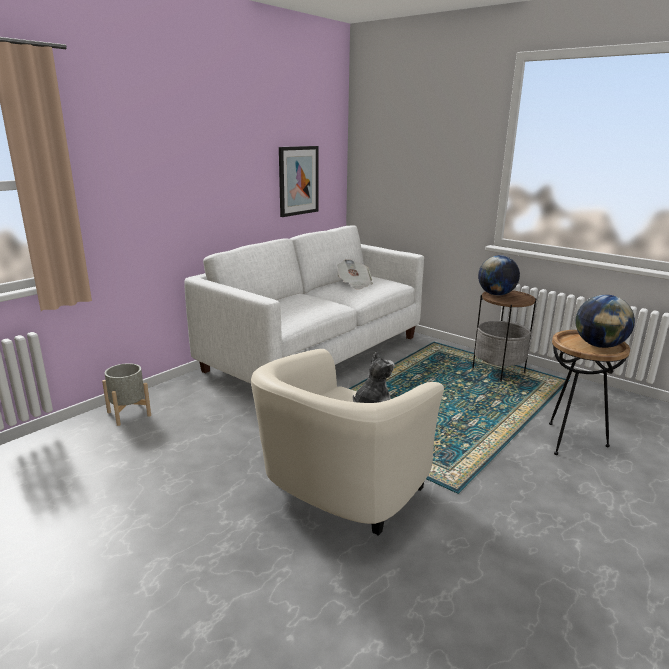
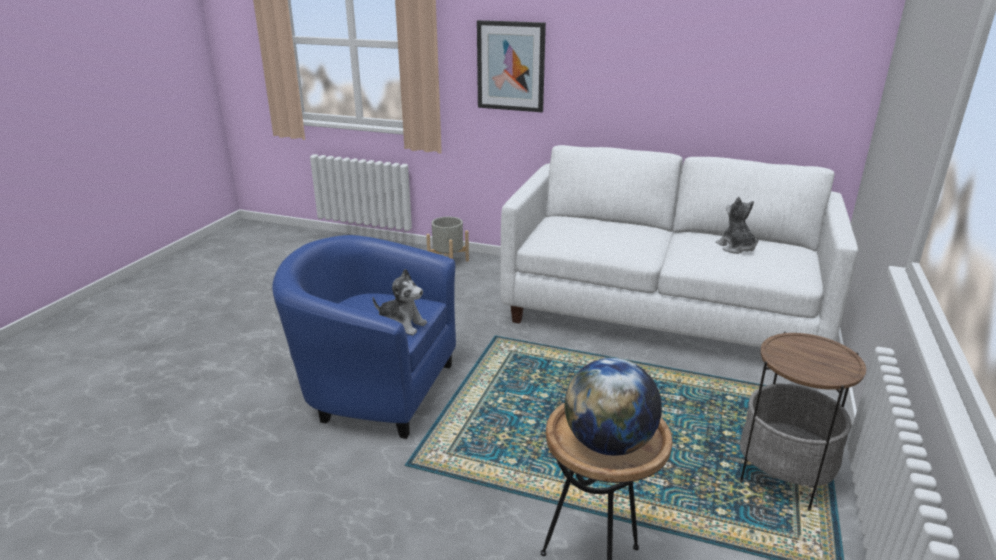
camera: 70 degrees right, 5 degrees up
beige armchair [251,349,444,536] -> blue armchair [272,235,456,439]
picture [279,146,318,217] -> picture moved to [477,20,546,112]
newspaper [337,259,373,290] -> plush toy [715,197,759,254]
globe [478,255,520,295] -> none

